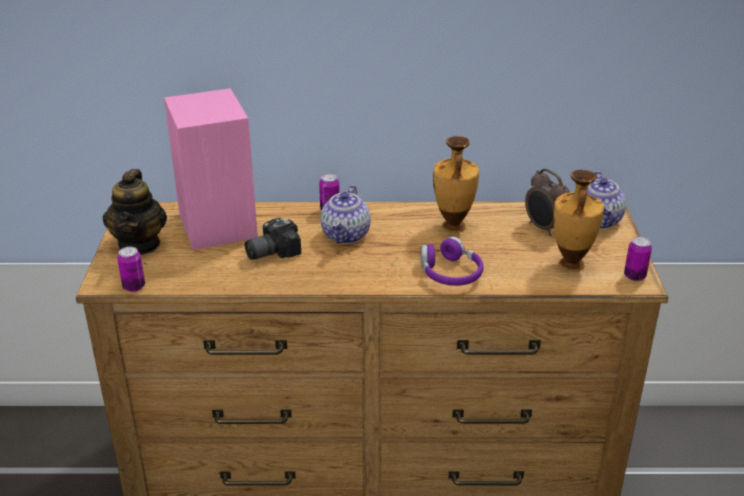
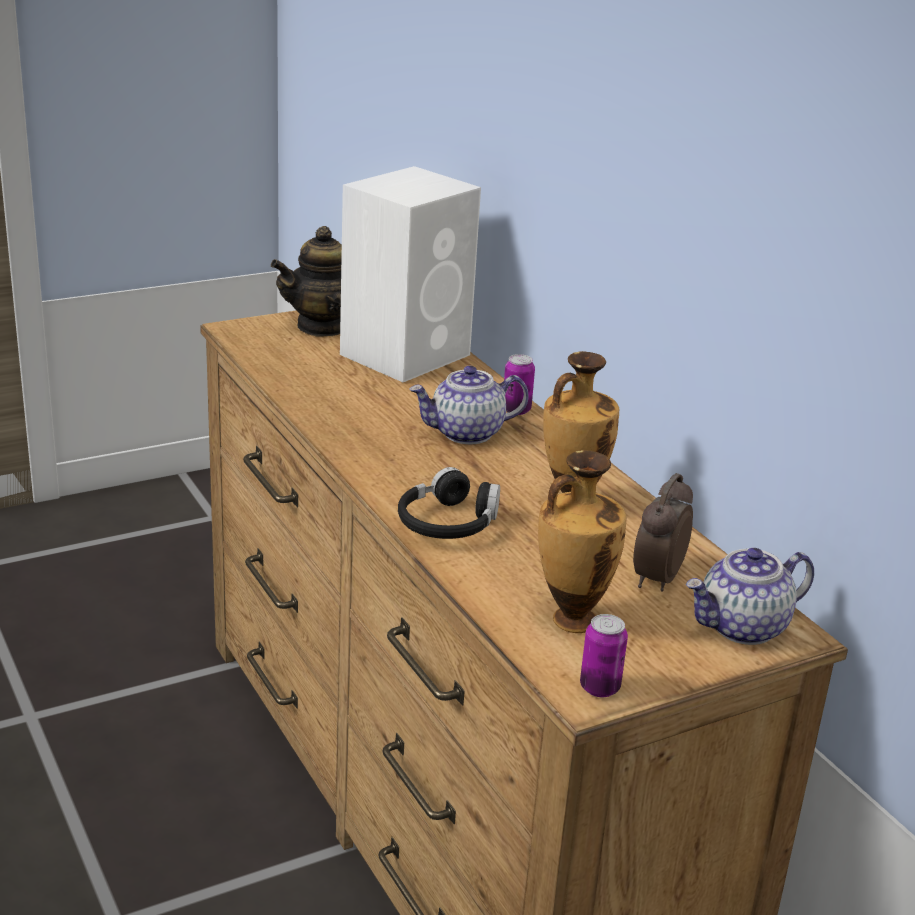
camera: 60 degrees right, 5 degrees down
can [117,247,145,292] -> none
pink speaker [164,88,258,250] -> white speaker [340,166,481,382]
camera [245,217,301,260] -> none
purple headphones [420,236,484,286] -> black headphones [398,467,500,539]

